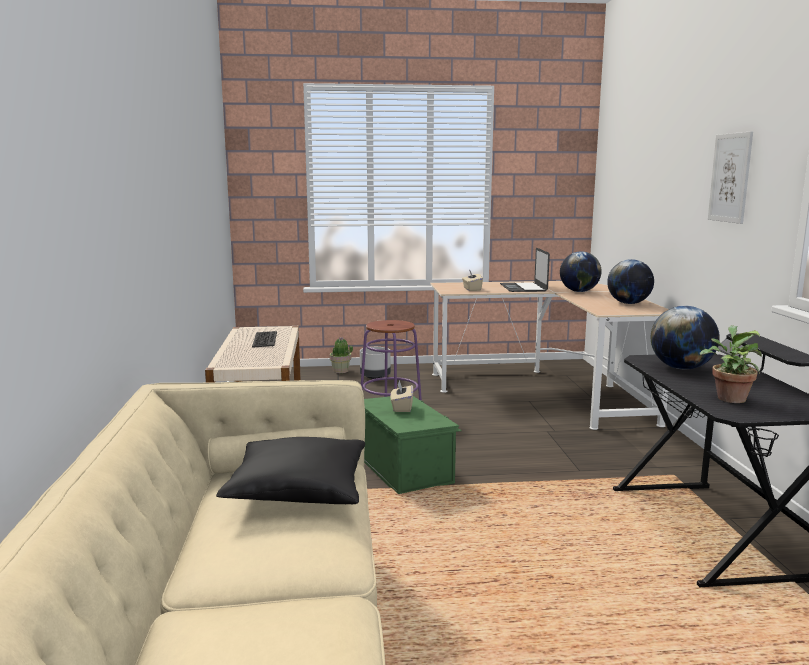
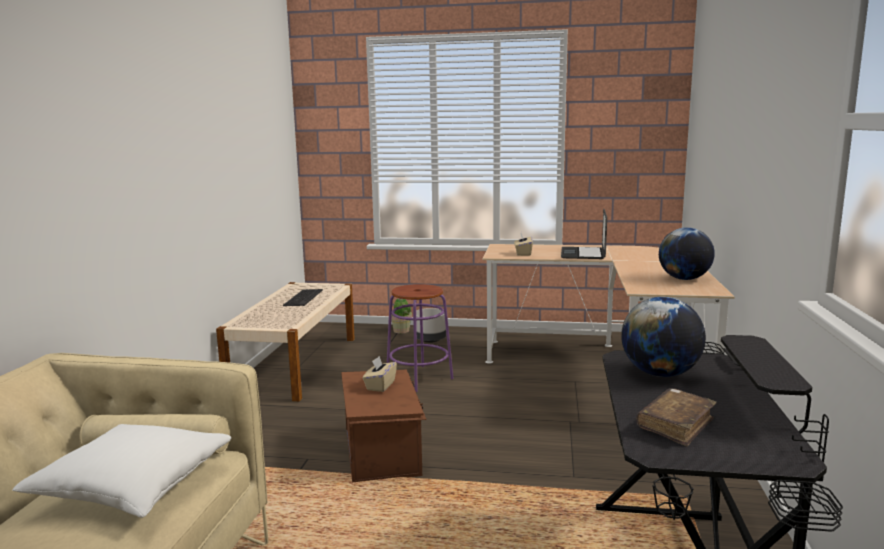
camera: 15 degrees right, 0 degrees up
black pillow [216,437,365,504] -> white pillow [12,424,231,518]
green storage box [364,396,462,494] -> brown storage box [341,369,426,483]
globe [560,251,601,292] -> none
potted plant [700,325,762,403] -> brown book [636,388,716,446]
picture [708,131,753,224] -> none

